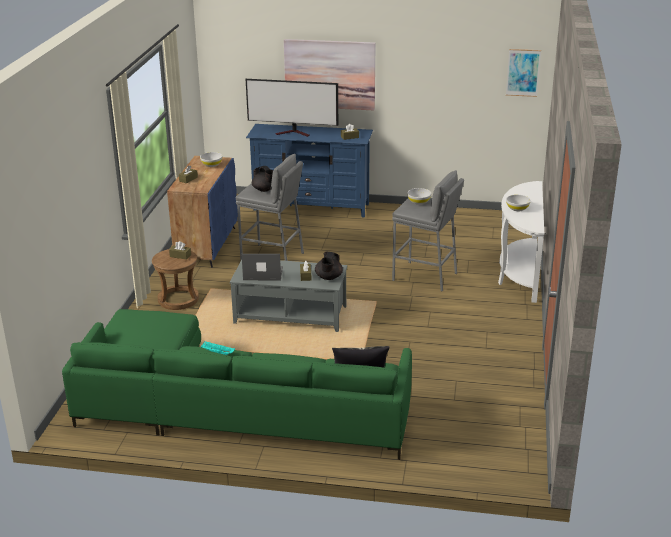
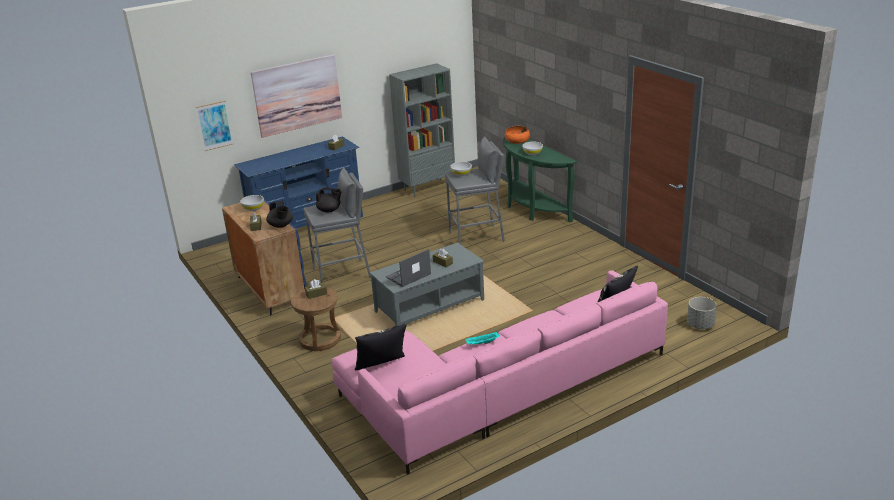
camera: 40 degrees left, 0 degrees up
green sofa [62,309,412,460] -> pink sofa [332,270,668,474]
television [246,79,338,137] -> none
black teapot [315,252,343,280] -> black teapot moved to [266,201,293,228]
white console table [498,181,544,303] -> green console table [503,136,577,223]
picture [506,49,541,97] -> picture moved to [196,100,234,151]
none -> pillow [355,323,407,370]
none -> grey bookcase [389,63,455,197]
none -> orange bowl [505,126,530,144]
none -> grey planter [687,297,717,329]

